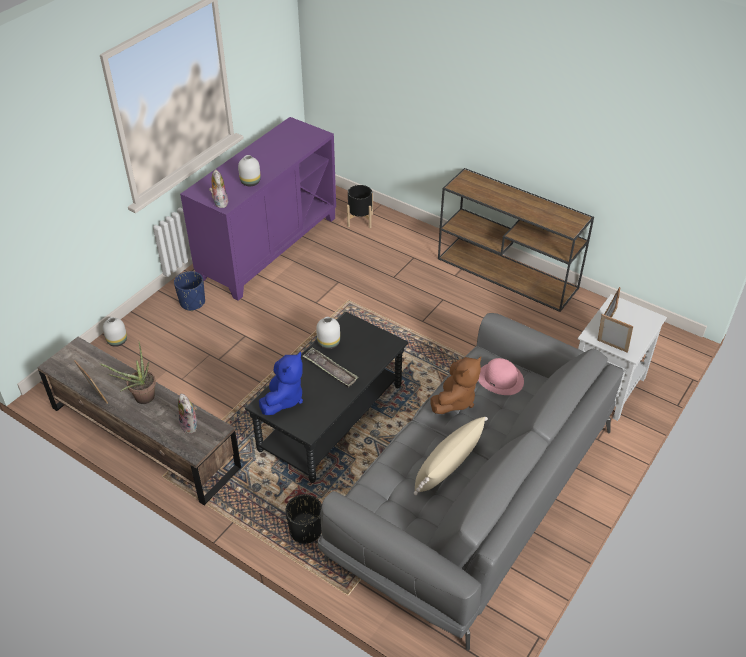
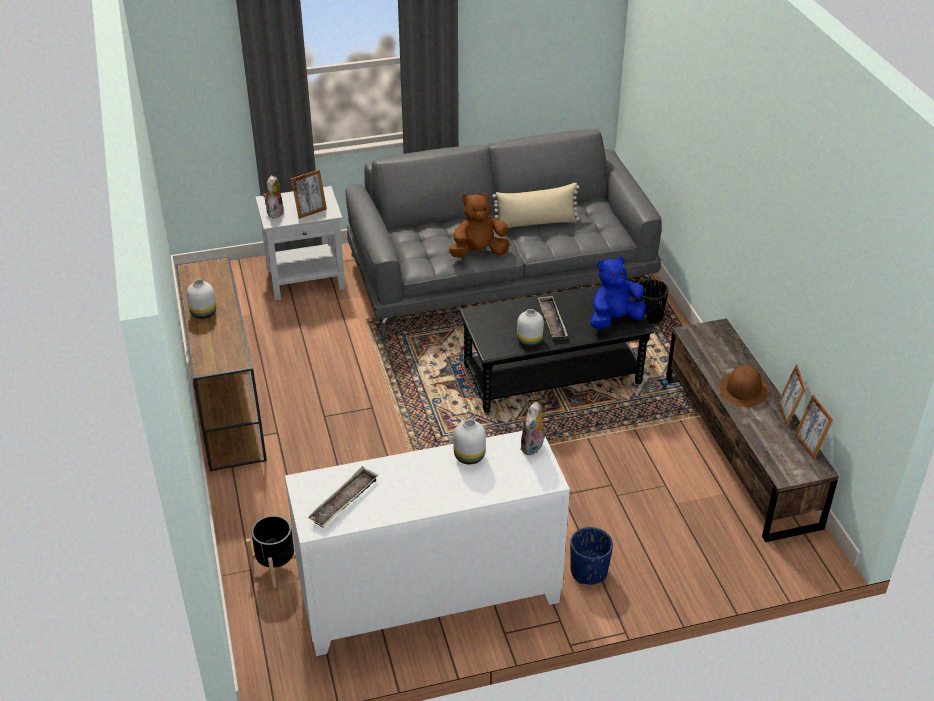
camera: 140 degrees left, 5 degrees down
potted plant [99,342,156,404] -> brown hat [719,365,769,407]
white vase [103,317,127,347] -> white vase moved to [186,279,216,319]
plush toy [178,394,197,434] -> plush toy moved to [263,175,284,218]
purple cabinet [180,117,336,301] -> white cabinet [285,431,570,656]
pink hat [478,358,524,395] -> none
picture frame [598,314,633,353] -> picture frame moved to [794,395,834,460]
none -> tray [307,466,379,527]

